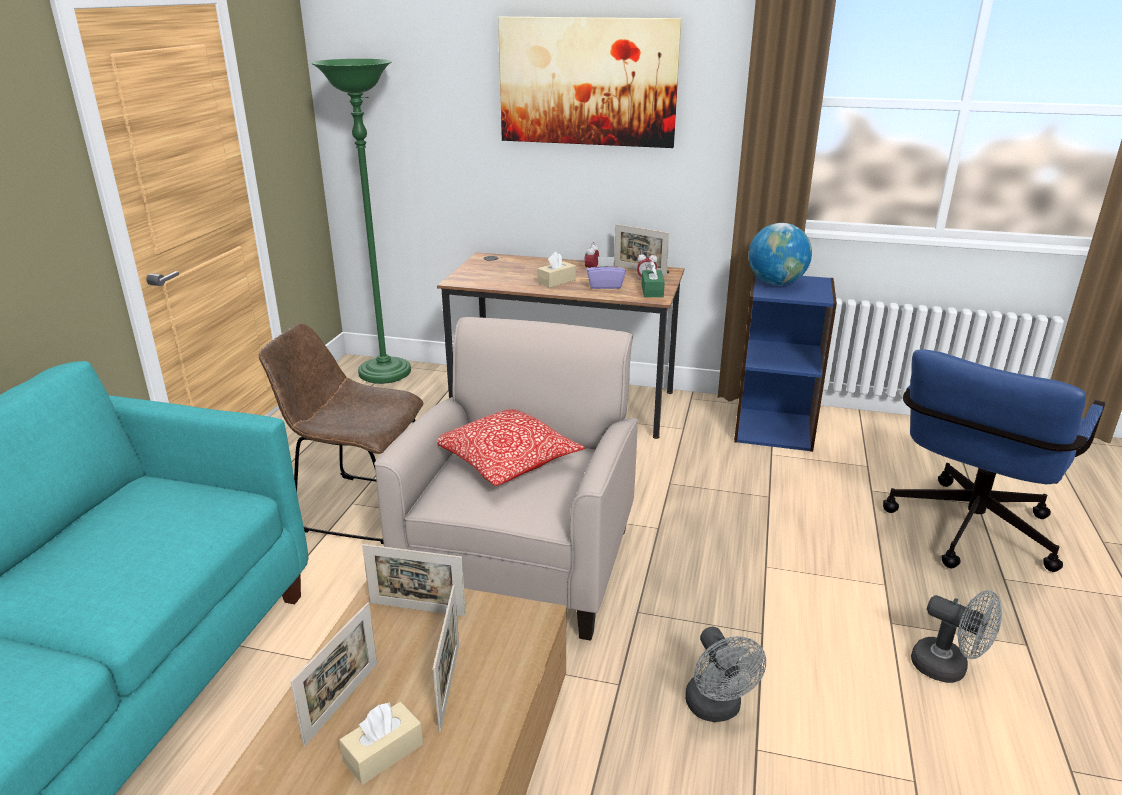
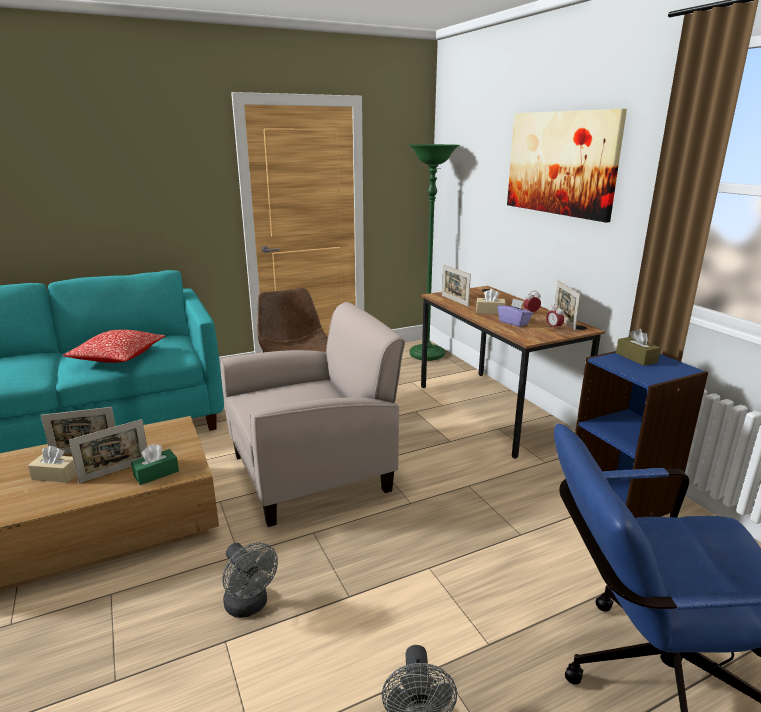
camera: 50 degrees right, 5 degrees down
picture frame [362,544,466,616] -> picture frame moved to [442,265,471,307]
pillow [437,409,585,486] -> pillow moved to [63,330,165,363]
green tissue box [642,261,665,297] -> green tissue box moved to [131,444,179,485]
grey fan [685,627,766,722] -> grey fan turned 75 degrees counterclockwise [222,543,278,618]
globe [748,223,812,285] -> brown tissue box [616,329,661,366]

